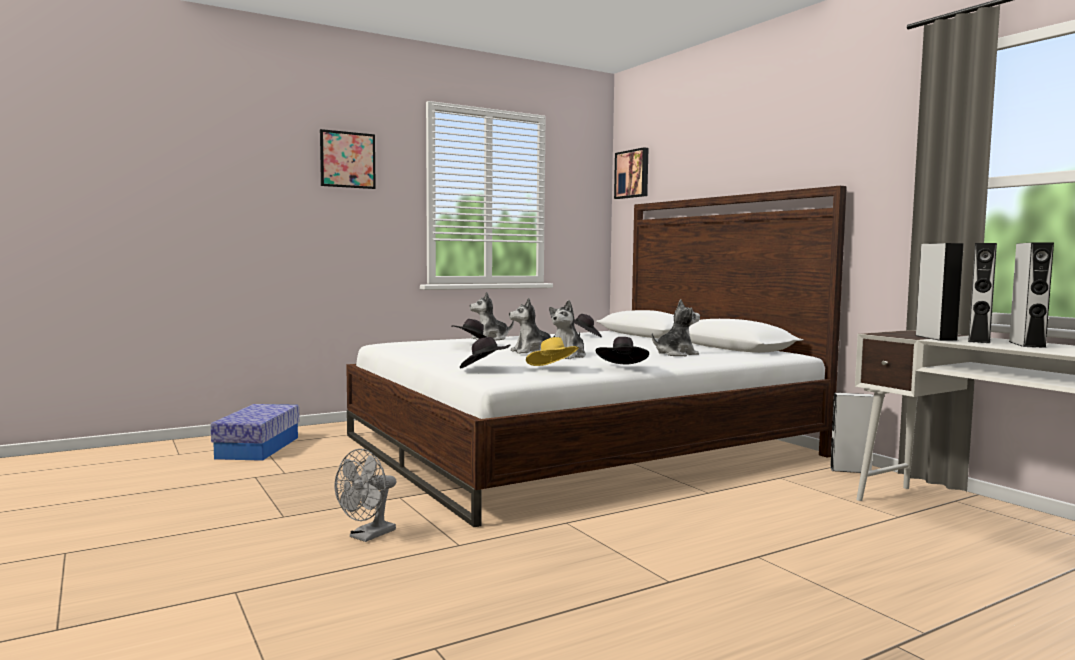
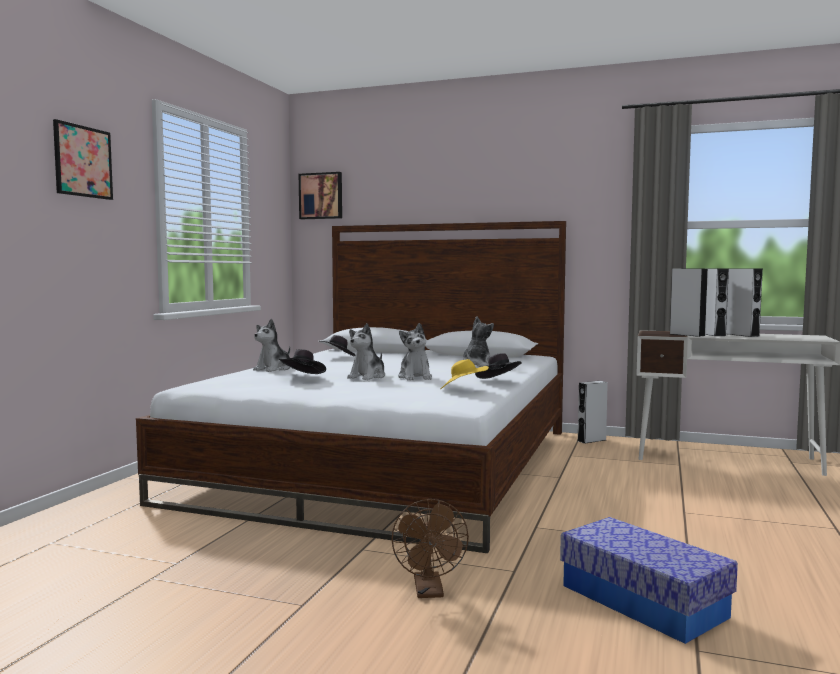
camera: 40 degrees left, 0 degrees up
storage box [211,404,299,461] -> storage box moved to [560,517,738,644]
grey fan [334,449,396,542] -> brown fan [392,499,469,598]
black hat [460,337,511,368] -> none

